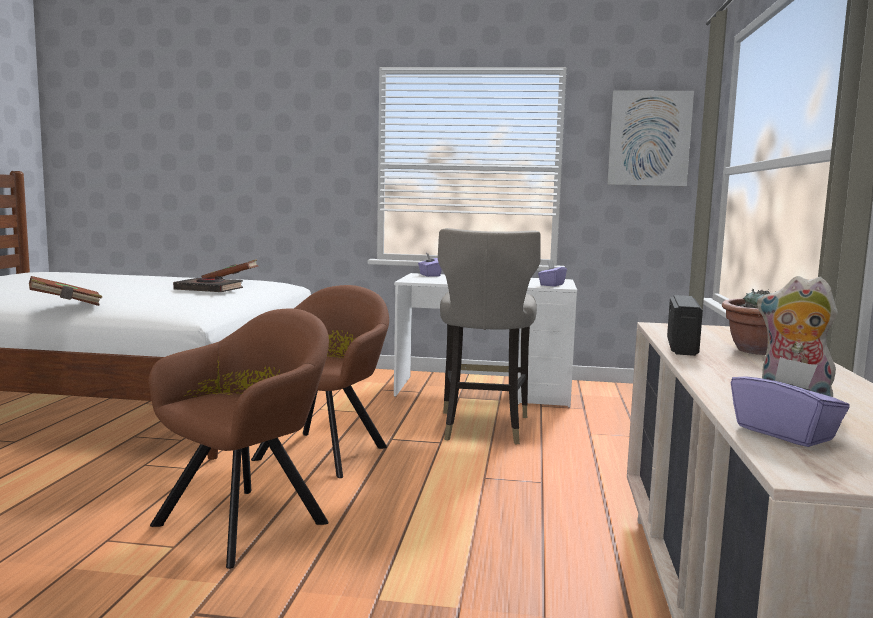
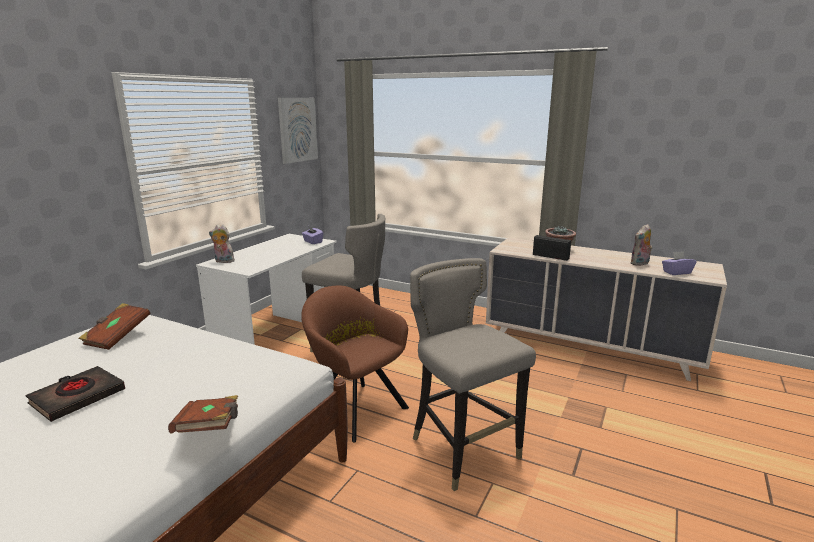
camera: 70 degrees left, 10 degrees up
brown armchair [149,308,329,569] -> grey stool [410,258,536,491]
black book [173,276,243,292] -> black book moved to [25,366,125,422]
purple tissue box [418,253,442,277] -> plush toy [209,225,235,263]

